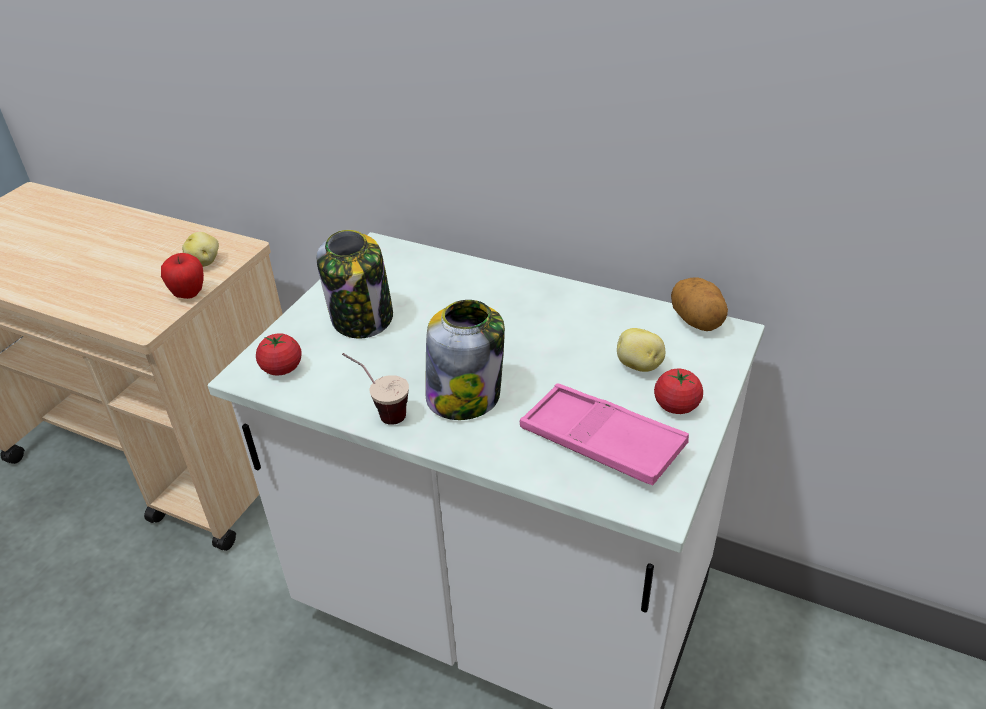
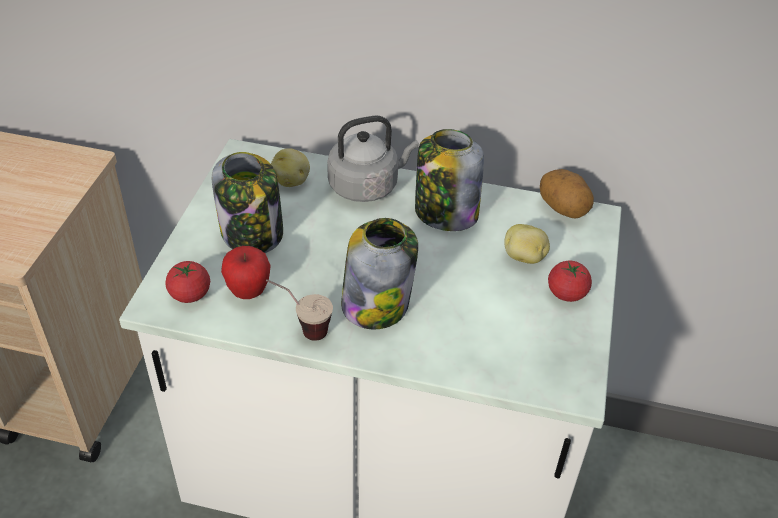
camera: 15 degrees left, 5 degrees up
apple [161,253,204,299] -> apple moved to [221,246,271,299]
potato [182,232,219,267] -> potato moved to [271,148,310,187]
pink tray [520,383,689,485] -> none
none -> grey kettle [327,115,419,202]
none -> jar [415,129,484,231]

